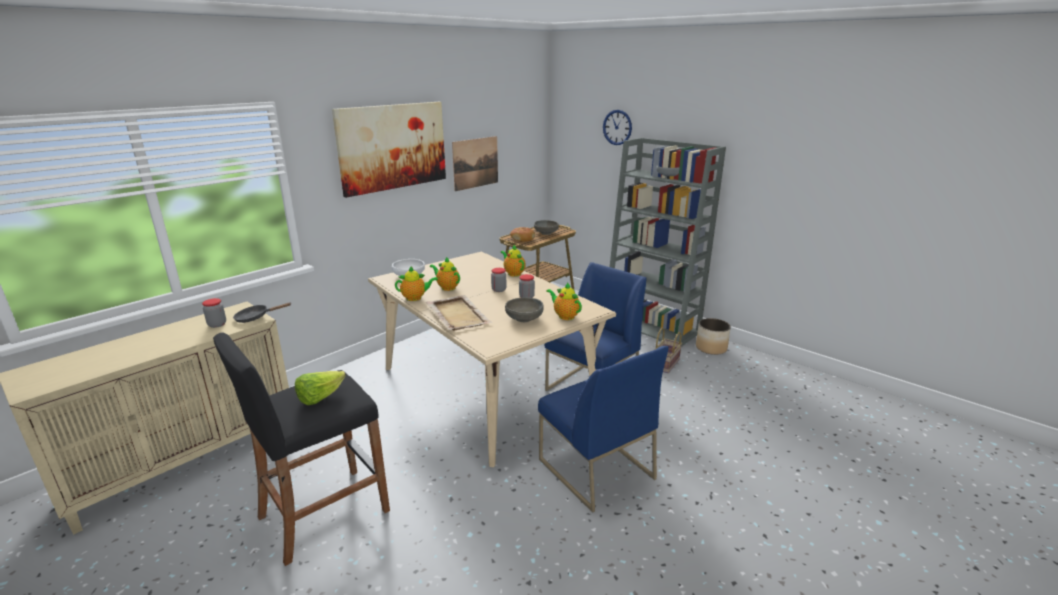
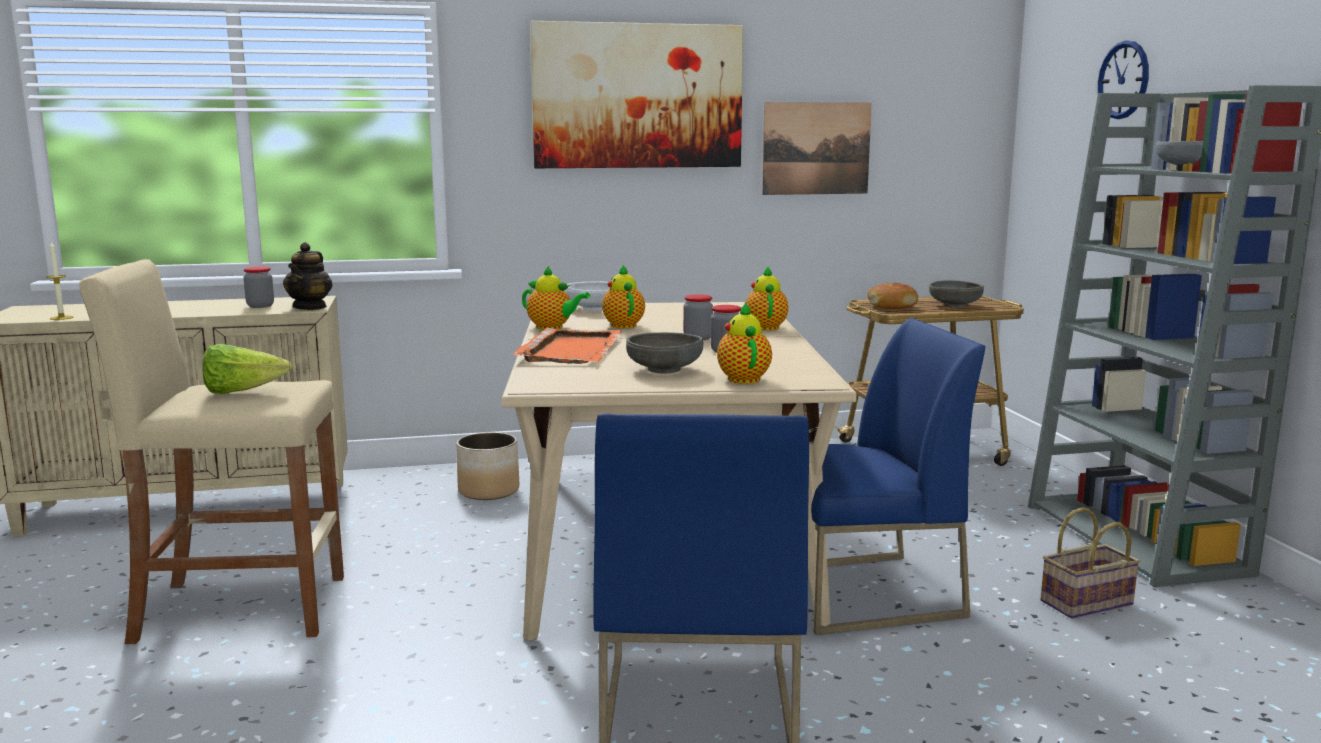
camera: 35 degrees right, 10 degrees down
black stool [213,332,390,566] -> beige stool [79,259,344,644]
black frying pan [233,302,291,323] -> teapot [283,242,333,310]
beige tray [425,295,492,331] -> orange tray [512,328,622,364]
planter [696,318,731,355] -> planter moved to [456,432,519,500]
none -> candle [46,242,73,320]

